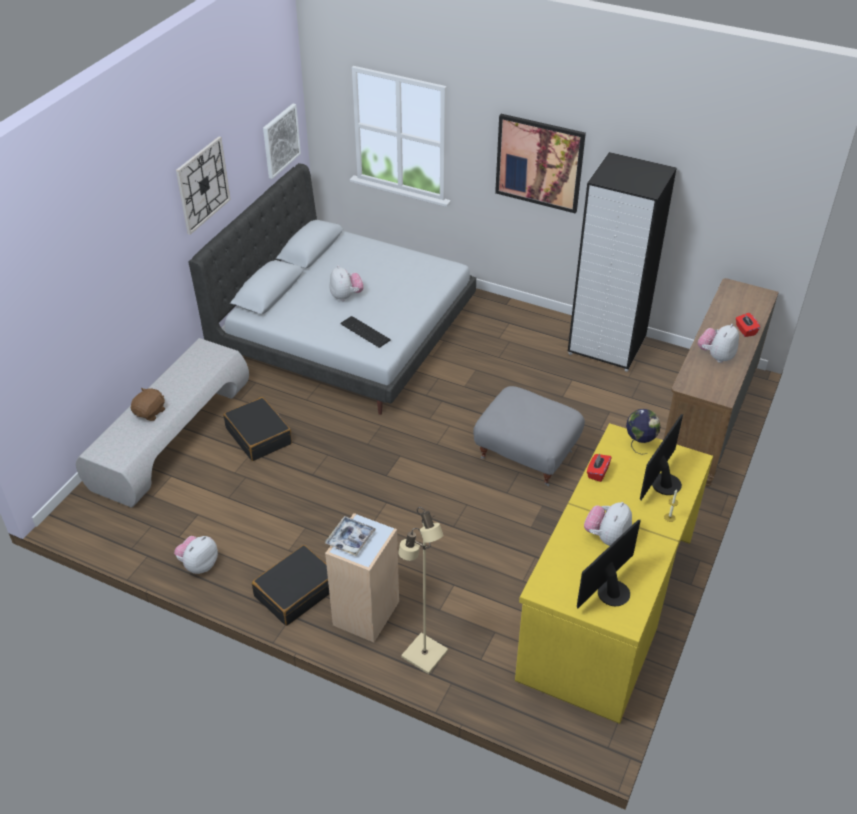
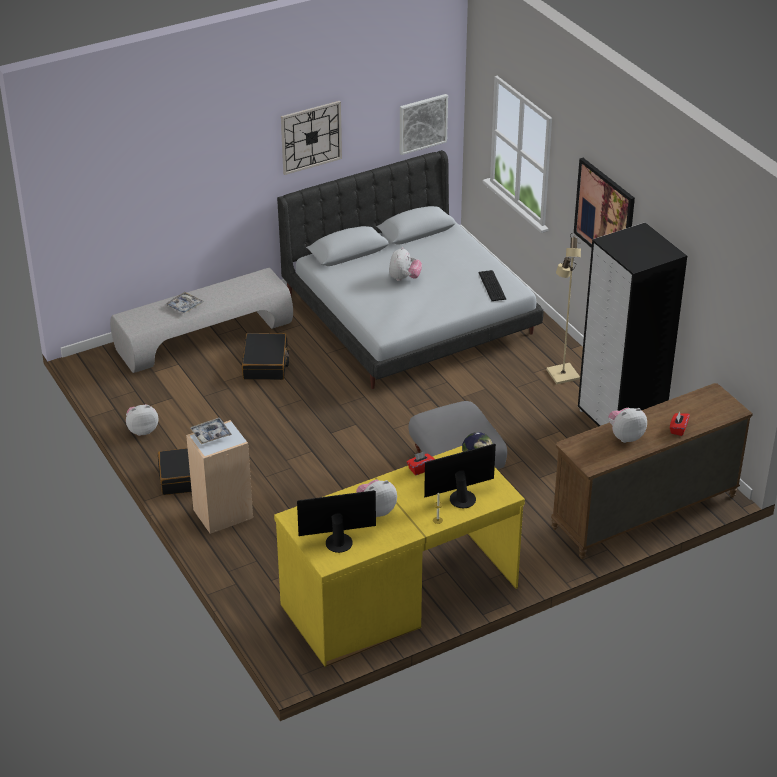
camera: 35 degrees right, 5 degrees down
brown plush toy [131,387,165,421] -> tray [165,292,203,314]
keyboard [340,316,391,348] -> keyboard moved to [478,270,506,301]
beige floor lamp [398,507,448,674] -> beige floor lamp moved to [546,233,581,384]

